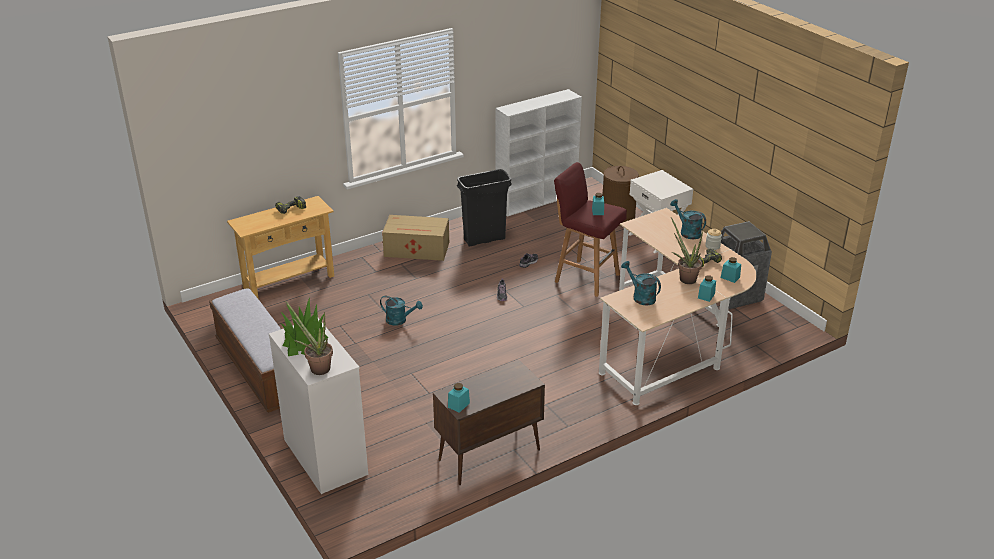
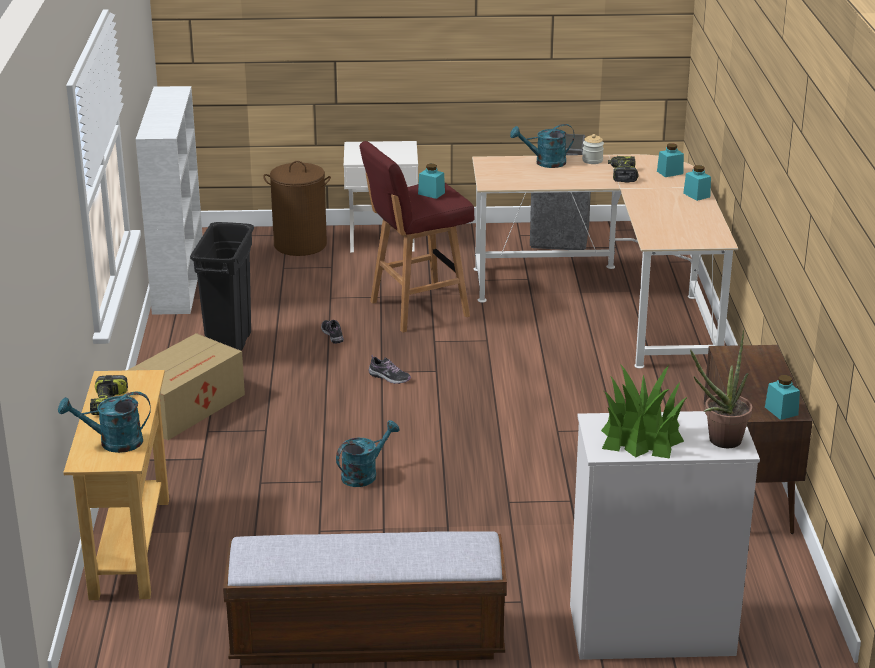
camera: 60 degrees left, 5 degrees down
turquoise watering can [621,261,661,306] -> turquoise watering can moved to [58,391,151,453]
potted plant [671,218,703,284] -> none

